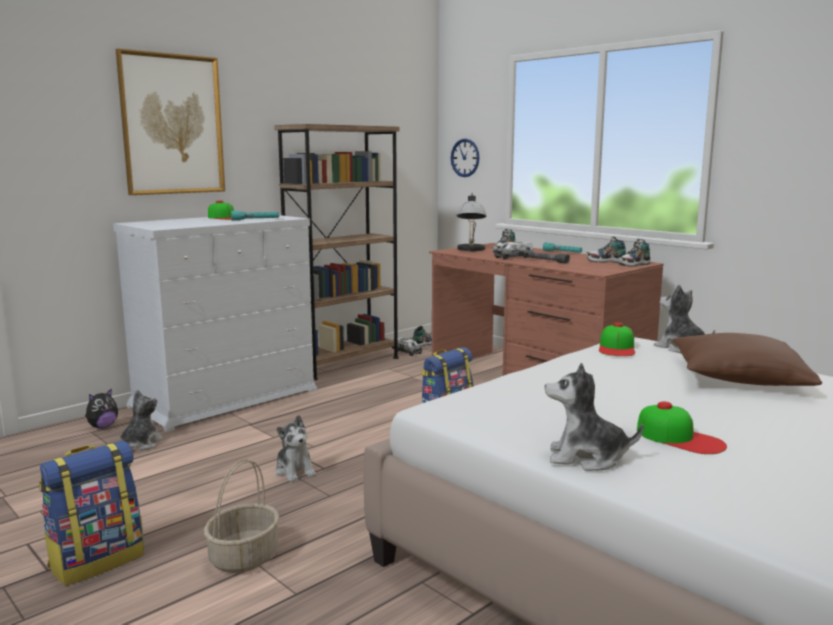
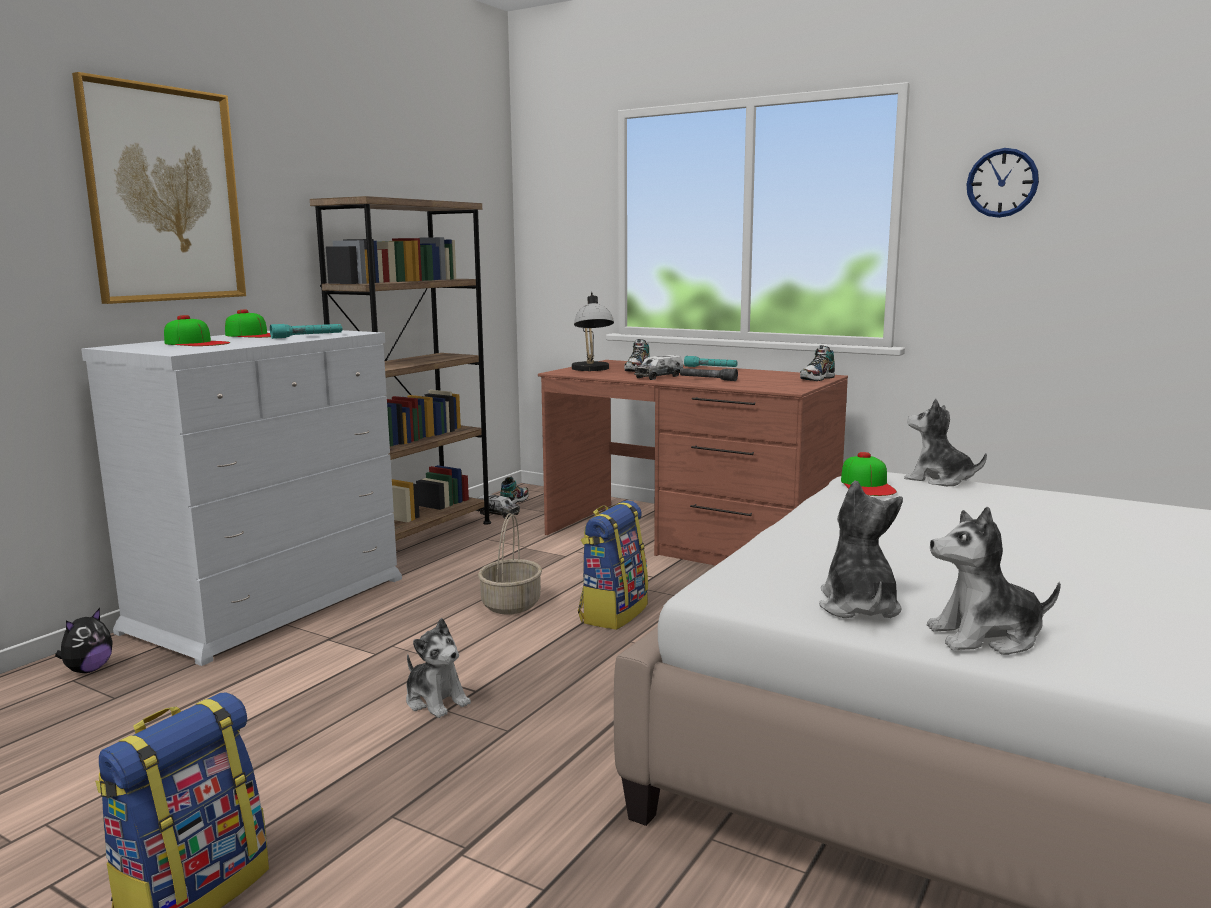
camera: 15 degrees left, 0 degrees up
plush toy [120,390,163,451] -> plush toy moved to [819,481,903,618]
basket [204,459,279,573] -> basket moved to [478,513,542,615]
wall clock [451,139,479,177] -> wall clock moved to [966,148,1039,218]
shoe [586,237,626,263] -> none
cap [637,402,727,454] -> cap moved to [164,315,230,346]
brown pillow [673,333,822,386] -> none

